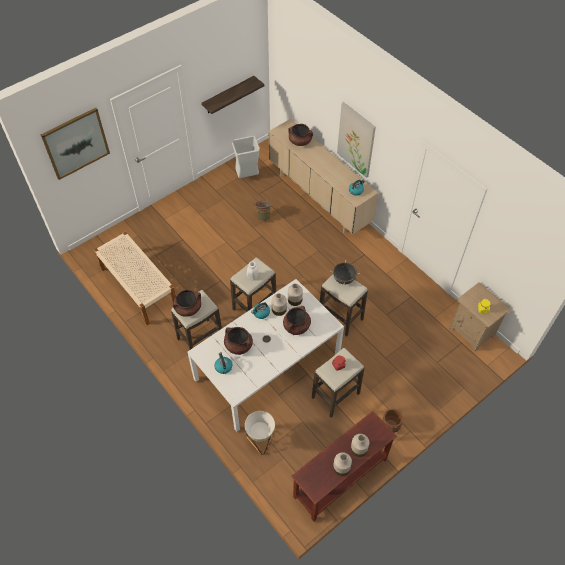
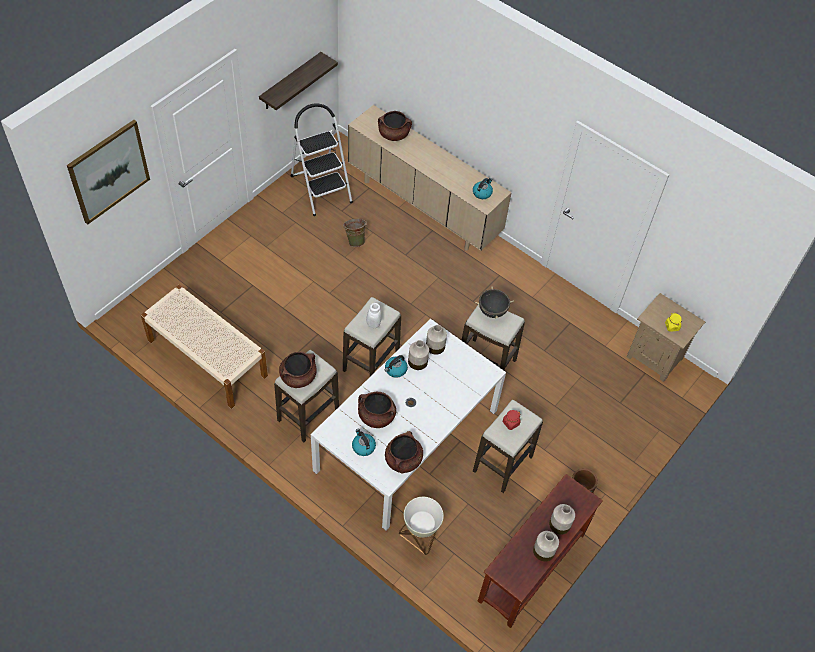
camera: 15 degrees left, 0 degrees up
grey trash can [232,136,260,178] -> step ladder [291,103,353,216]
brown cooking pot [283,306,311,335] -> brown cooking pot moved to [385,431,423,474]
picture [337,102,376,178] -> none

